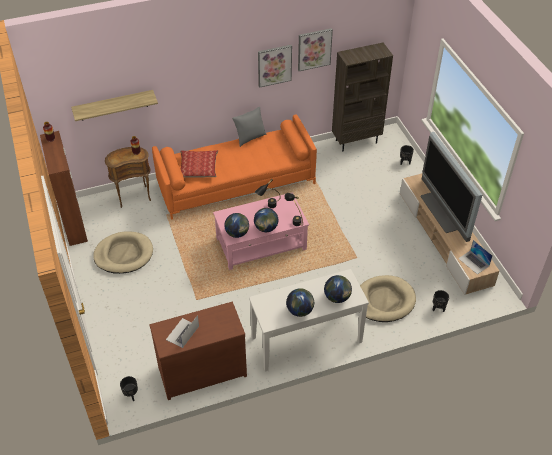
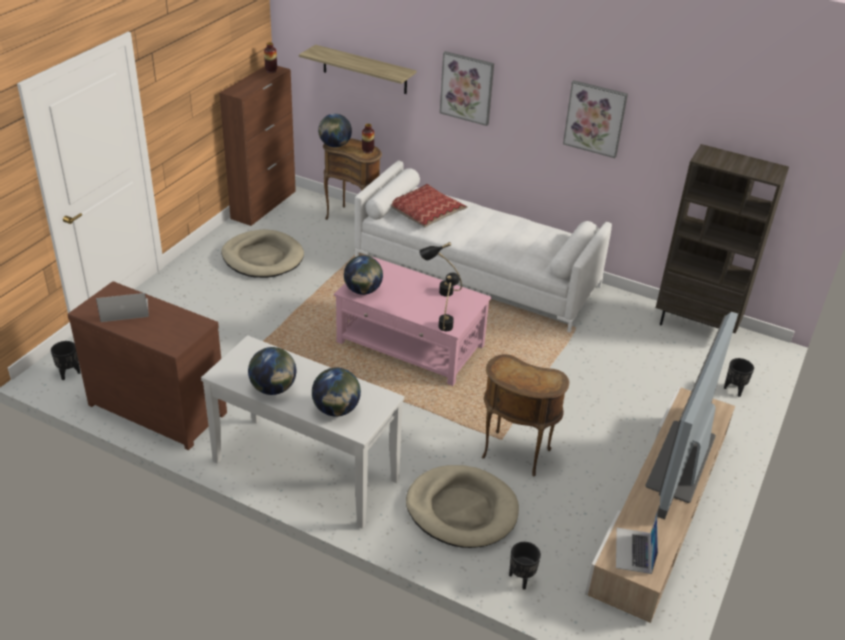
camera: 45 degrees right, 10 degrees down
orange sofa [152,114,317,220] -> white sofa [355,161,612,332]
grey pillow [232,107,267,147] -> none
globe [254,208,278,232] -> globe moved to [318,114,352,148]
picture [298,28,333,71] -> picture moved to [440,51,494,126]
none -> brown side table [482,354,569,476]

